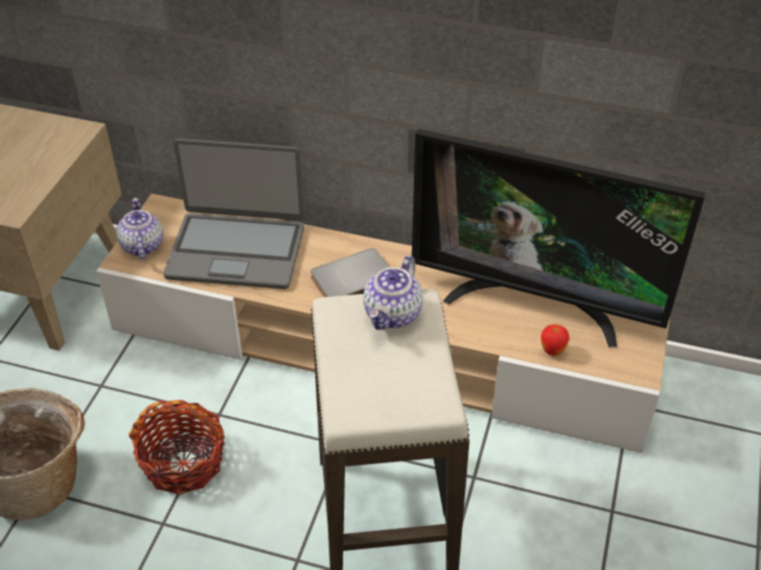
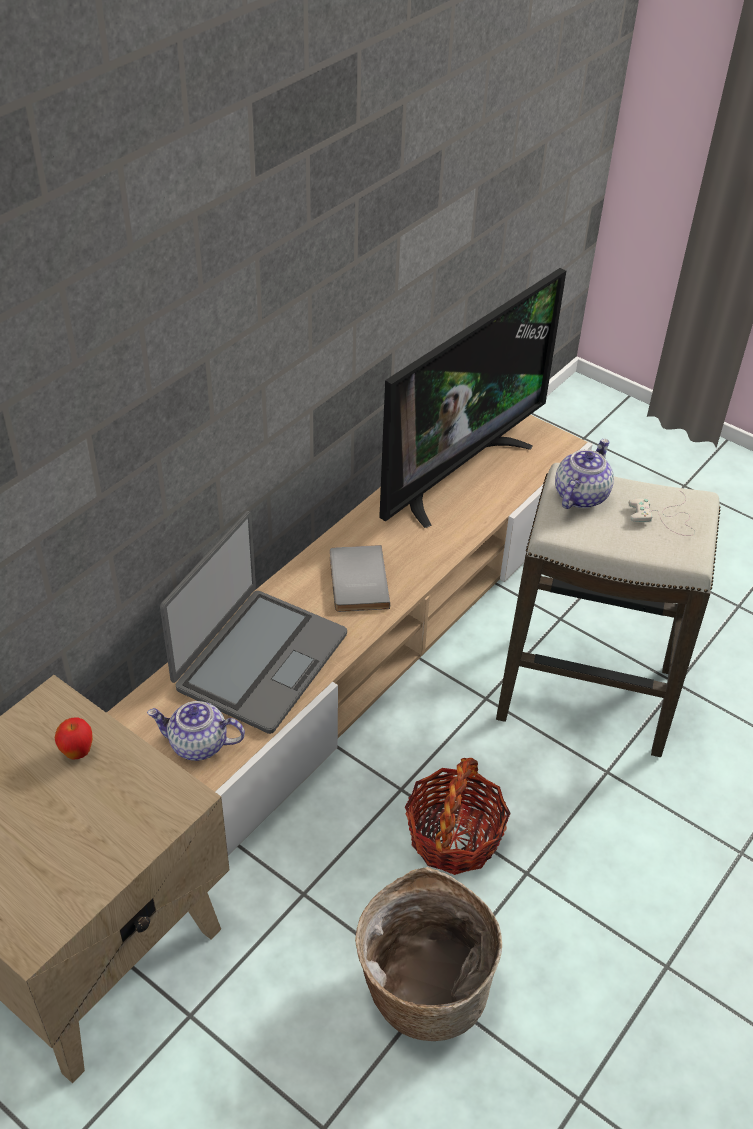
camera: 70 degrees left, 0 degrees up
teapot [363,255,423,330] -> teapot turned 105 degrees counterclockwise [555,439,614,509]
apple [541,324,570,356] -> apple moved to [55,717,93,759]
none -> white game controller [629,490,695,536]

